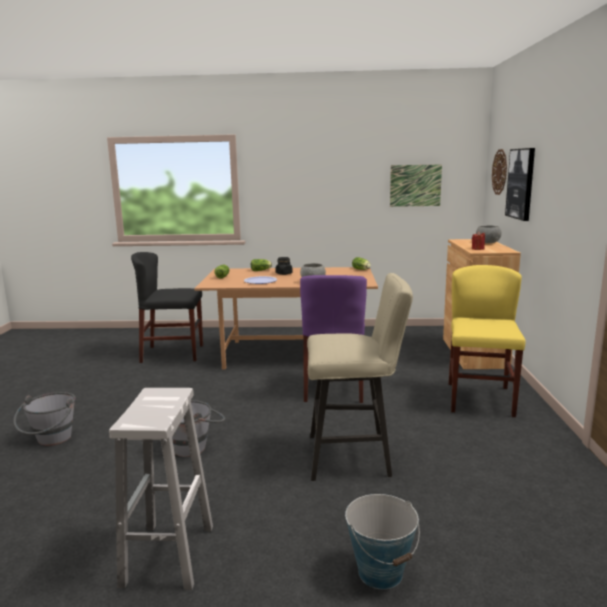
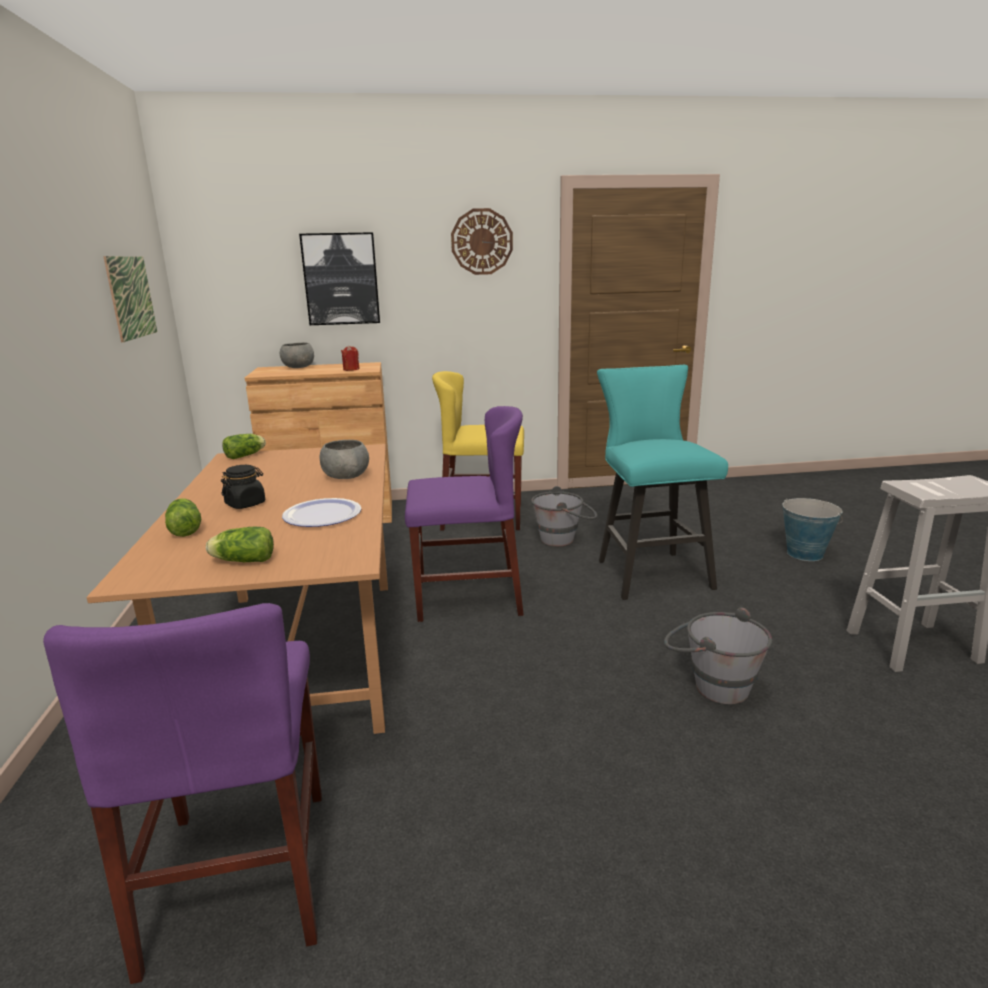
camera: 100 degrees left, 5 degrees up
grey bucket [13,392,76,446] -> grey bucket moved to [531,486,597,546]
black chair [131,252,203,363] -> purple chair [43,603,322,984]
beige stool [307,273,413,481] -> turquoise stool [597,365,728,600]
wall clock [492,149,507,195] -> wall clock moved to [451,208,513,275]

